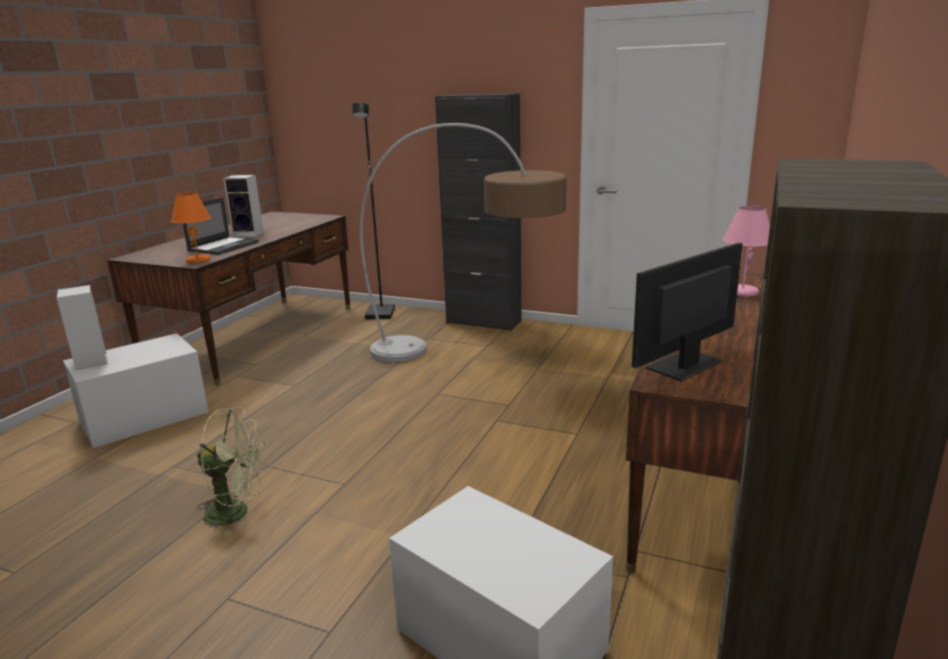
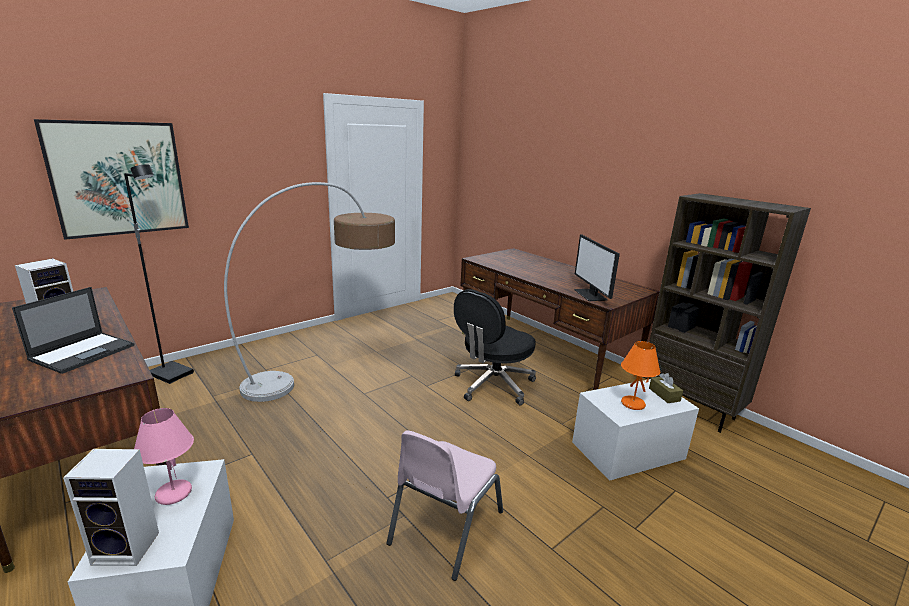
camera: 65 degrees left, 0 degrees up
orange table lamp [171,192,211,263] -> orange table lamp moved to [621,341,660,410]
laptop [183,198,259,255] -> laptop turned 60 degrees clockwise [12,287,134,374]
green fan [197,407,267,537] -> pink chair [387,430,503,581]
black cabinet [435,93,521,331] -> none
pink table lamp [723,206,770,297] -> pink table lamp moved to [134,408,194,505]
none -> picture [34,119,189,240]
none -> black office chair [454,289,536,405]
none -> brown tissue box [649,373,683,403]

